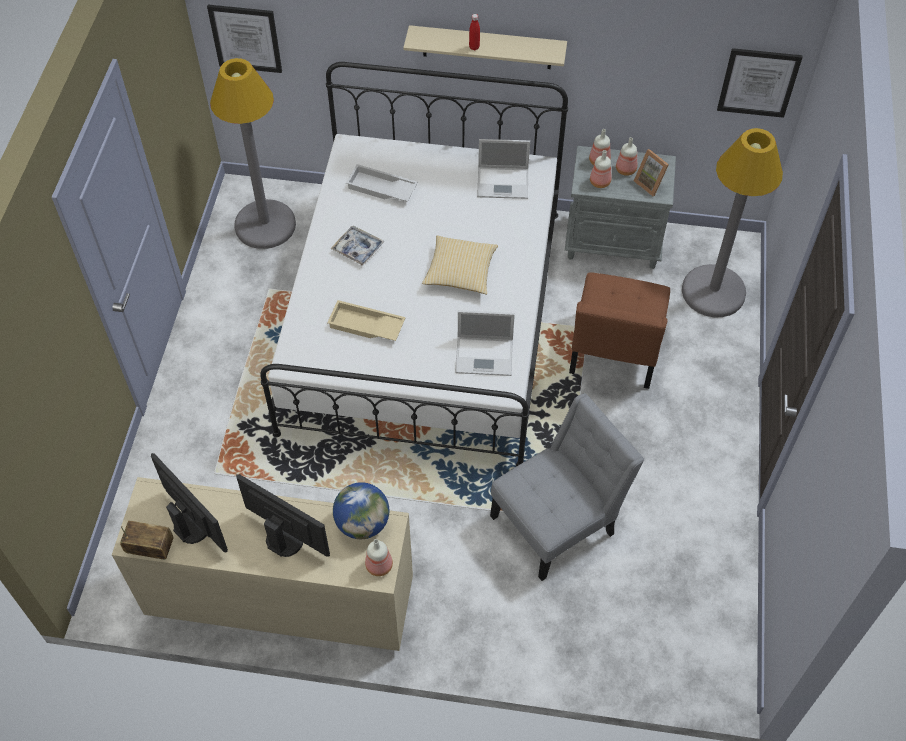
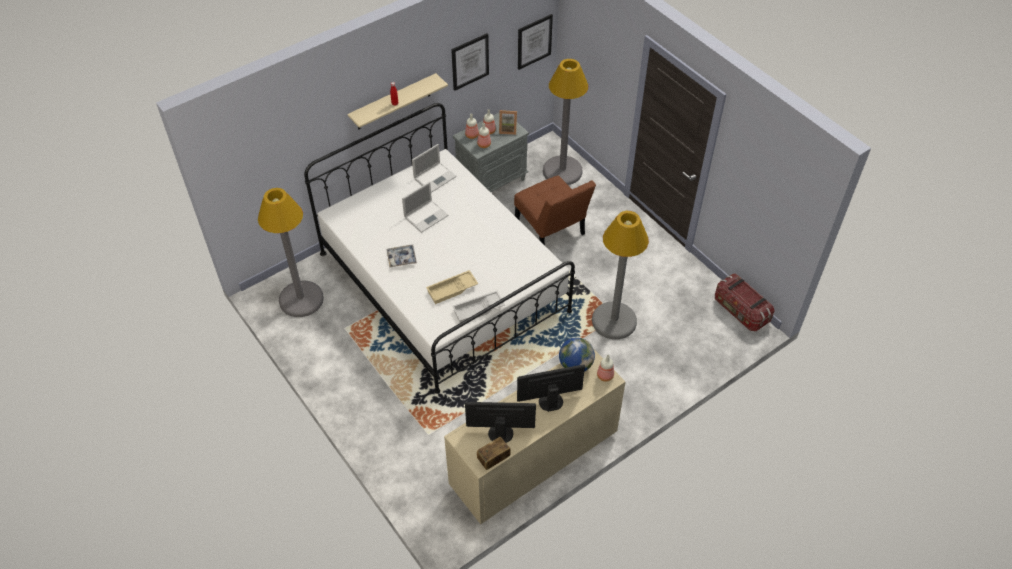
camera: 45 degrees left, 5 degrees down
picture [207,5,282,73] -> picture moved to [451,33,489,91]
white tray [346,164,418,202] -> white tray moved to [452,291,505,323]
pillow [422,235,498,295] -> none
laptop [455,310,515,376] -> laptop moved to [402,182,448,233]
grey chair [490,393,644,581] -> grey floor lamp [592,211,649,339]
none -> storage box [715,274,775,331]

